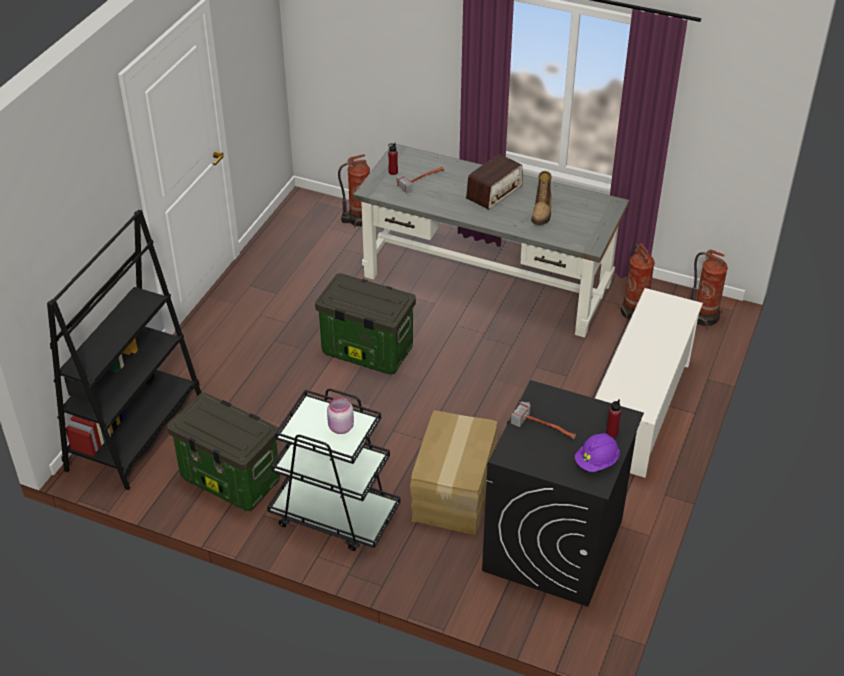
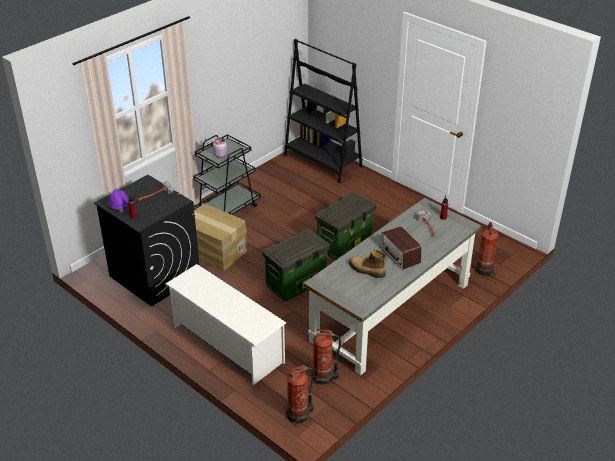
camera: 110 degrees right, 5 degrees down
storage box [167,393,280,511] -> storage box moved to [263,229,330,301]

